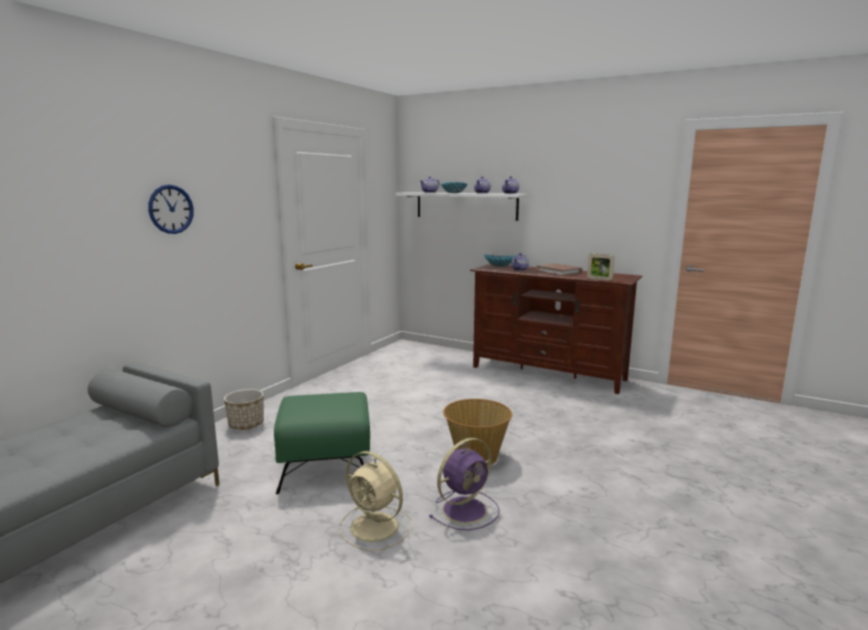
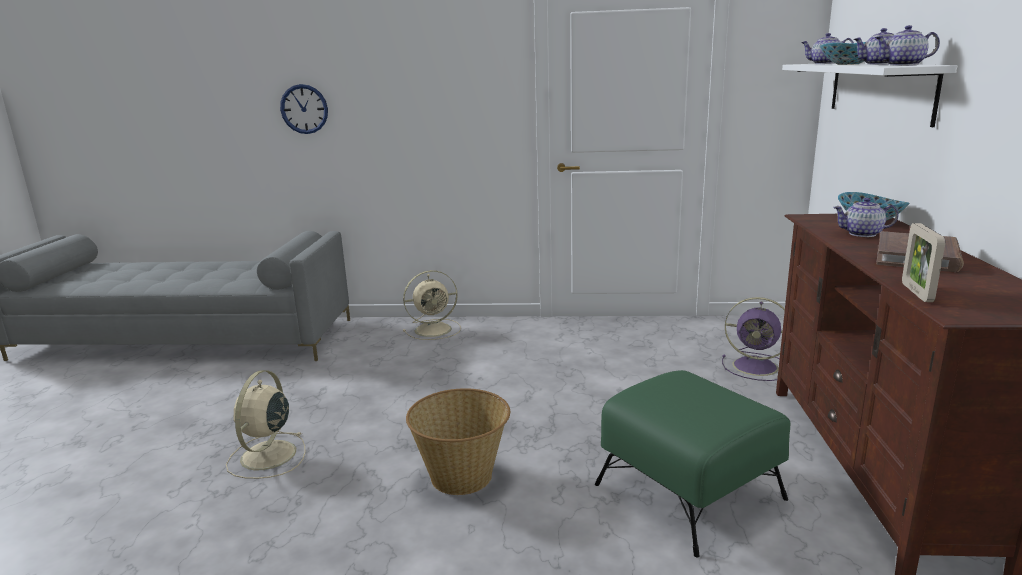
camera: 65 degrees right, 5 degrees up
wall clock [148,185,194,234] -> wall clock moved to [280,84,328,134]
planter [224,389,264,430] -> beige fan [403,270,461,340]
green ottoman [274,392,370,494] -> green ottoman moved to [595,370,790,558]
purple fan [429,438,500,530] -> purple fan moved to [722,297,785,381]

